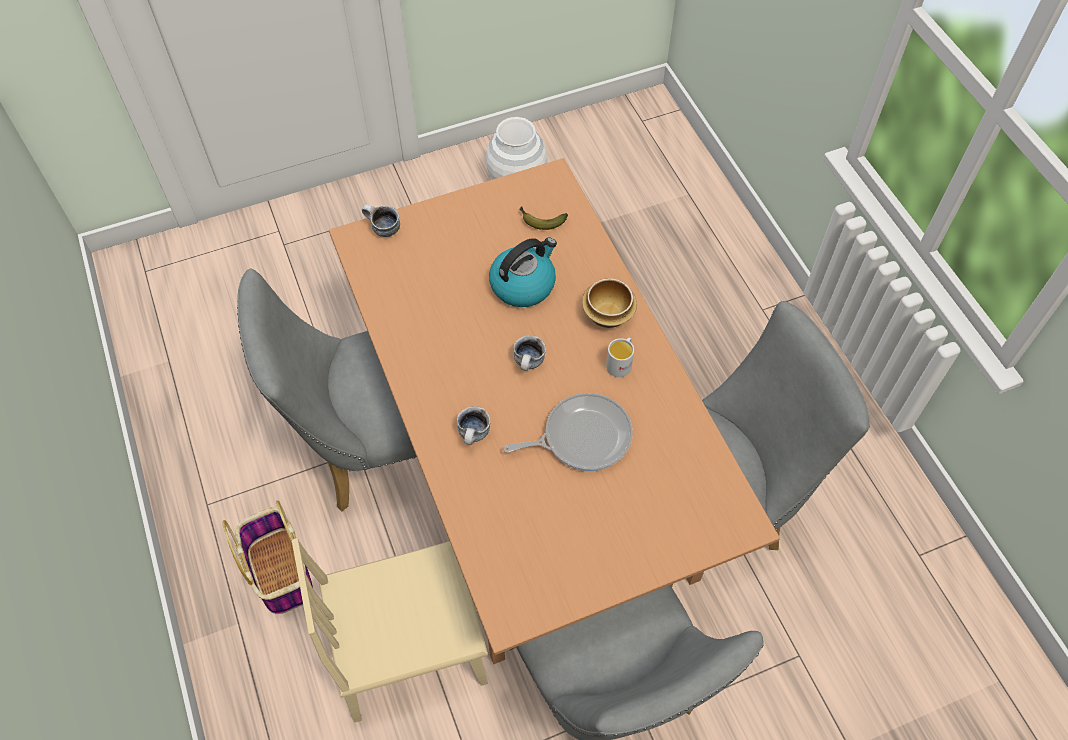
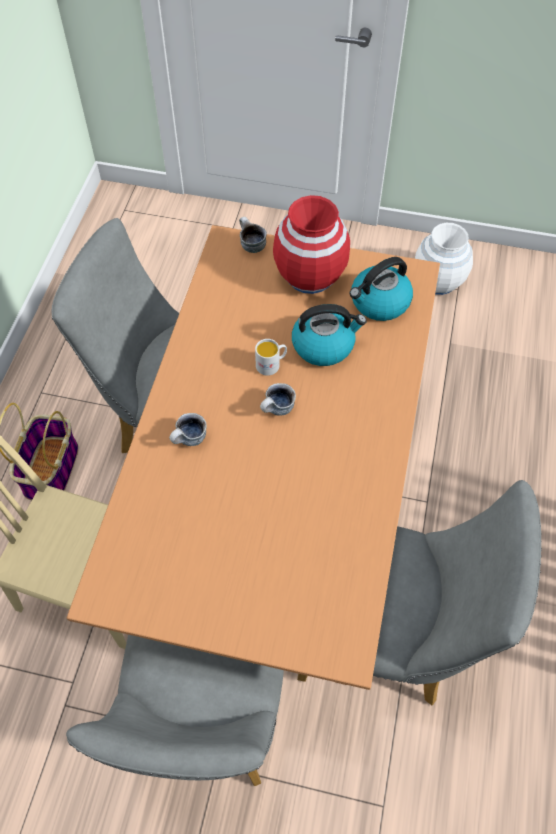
camera: 35 degrees right, 0 degrees up
frying pan [503,393,633,471] -> none
banana [519,207,568,230] -> kettle [350,257,413,321]
bowl [582,278,637,328] -> none
white mug [606,337,634,377] -> white mug moved to [255,339,287,376]
none -> red vase [273,195,350,294]

